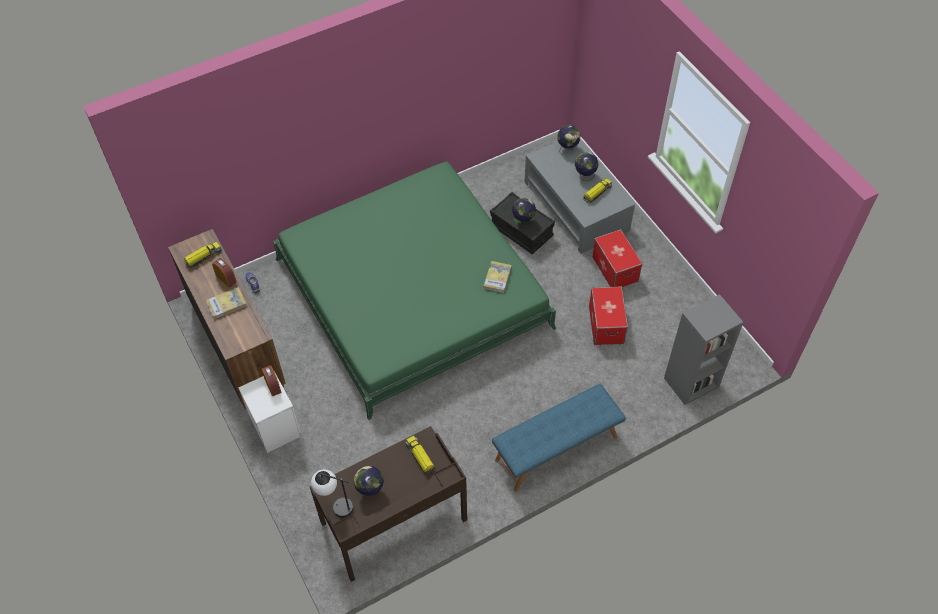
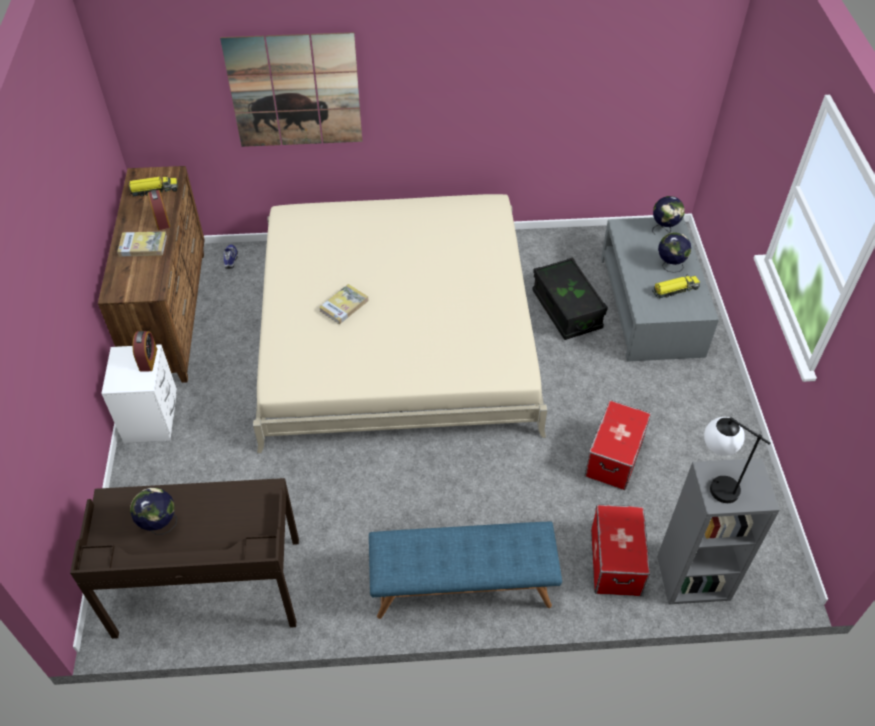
camera: 25 degrees right, 5 degrees down
green bed [273,161,556,420] -> beige bed [253,194,548,453]
table lamp [311,470,353,518] -> table lamp moved to [704,417,770,503]
toy truck [406,436,435,475] -> none
book [484,261,512,293] -> book moved to [319,284,369,324]
globe [512,198,536,227] -> none
storage box [592,229,643,287] -> storage box moved to [591,504,650,596]
none -> picture [220,32,362,147]

